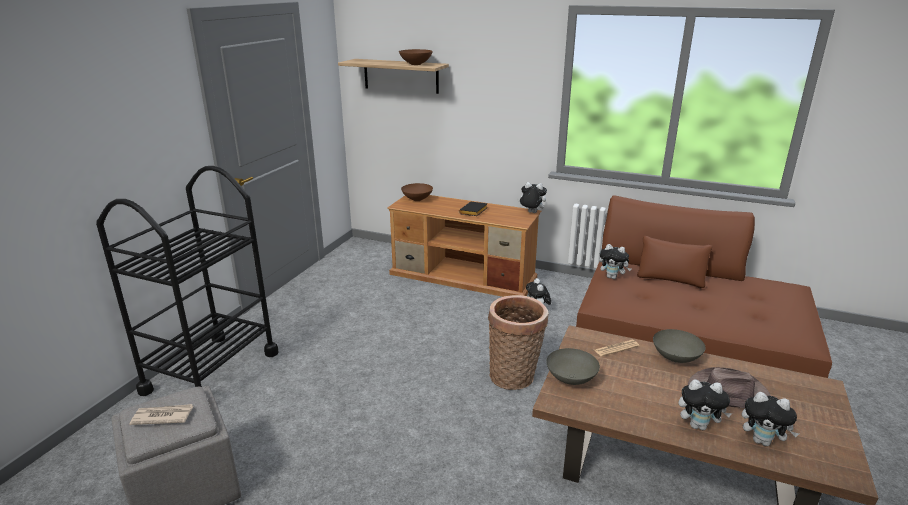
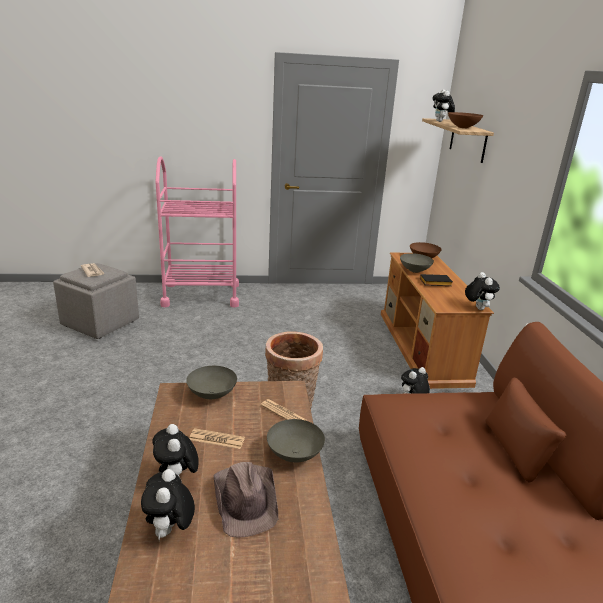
camera: 60 degrees right, 0 degrees up
black cart [96,166,279,396] -> pink cart [155,157,239,307]
plush toy [599,244,631,279] -> plush toy moved to [433,89,455,122]
none -> newspaper [190,428,245,449]
none -> grey bowl [400,253,434,273]

